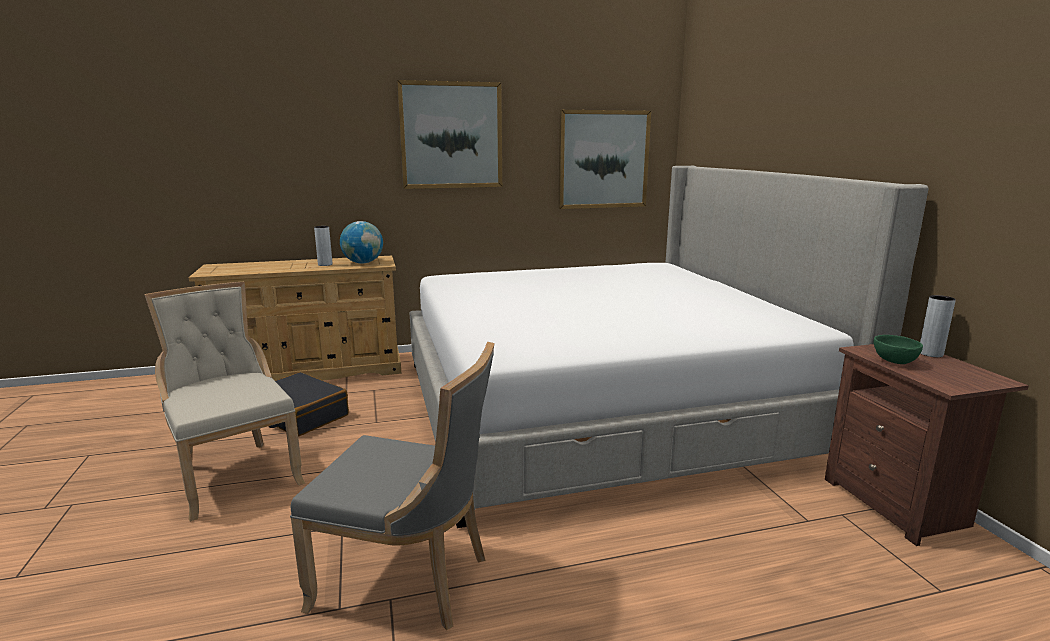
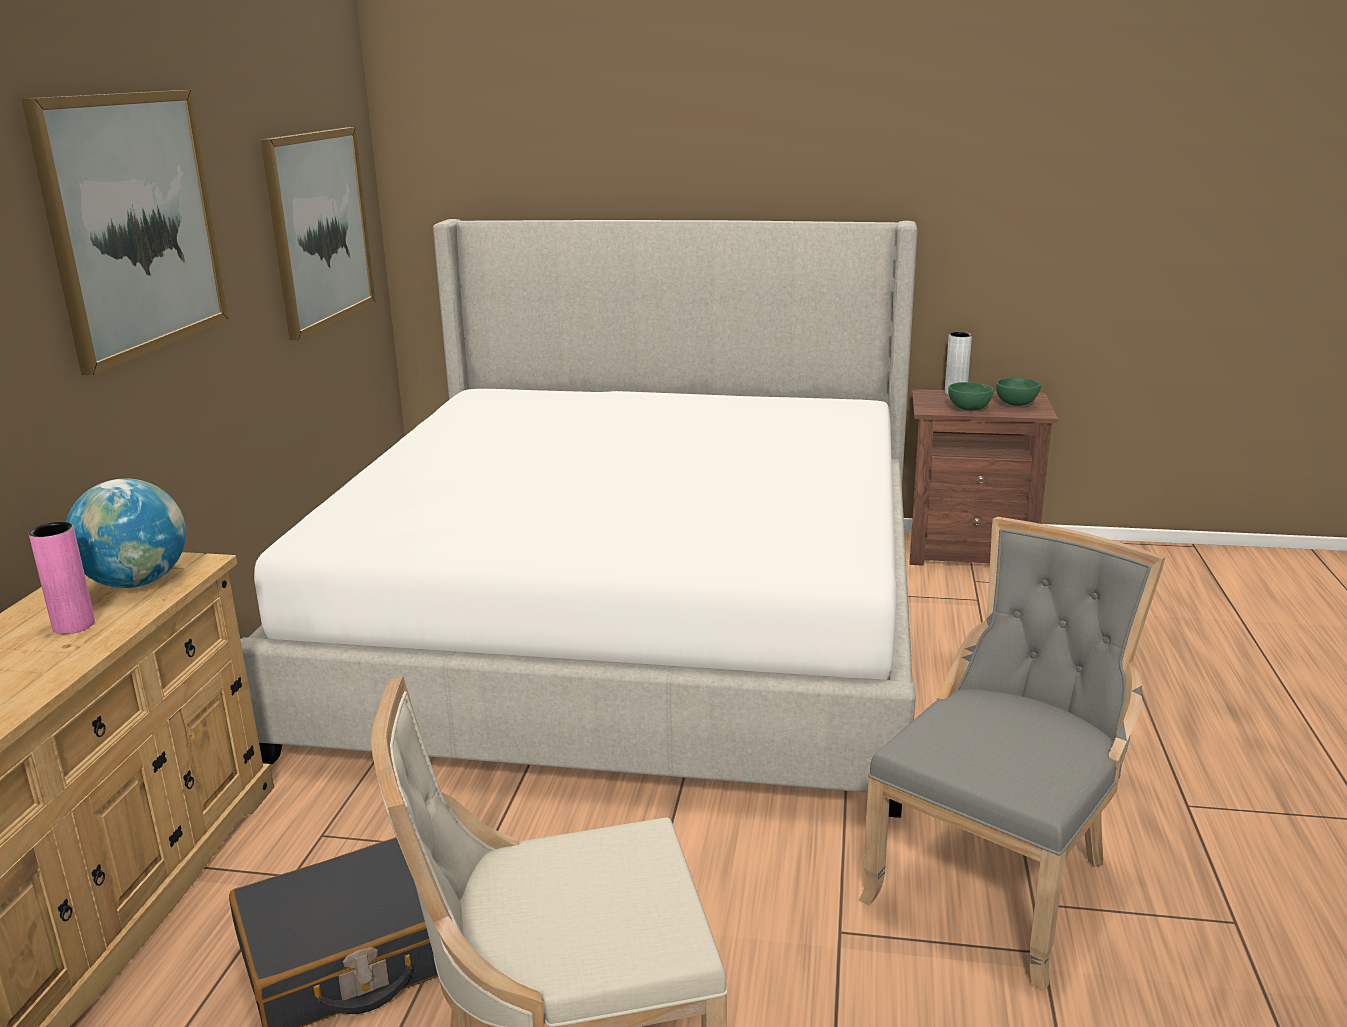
camera: 65 degrees left, 5 degrees up
grey vase [314,226,333,266] -> pink vase [29,522,95,634]
none -> green bowl [996,378,1041,406]

